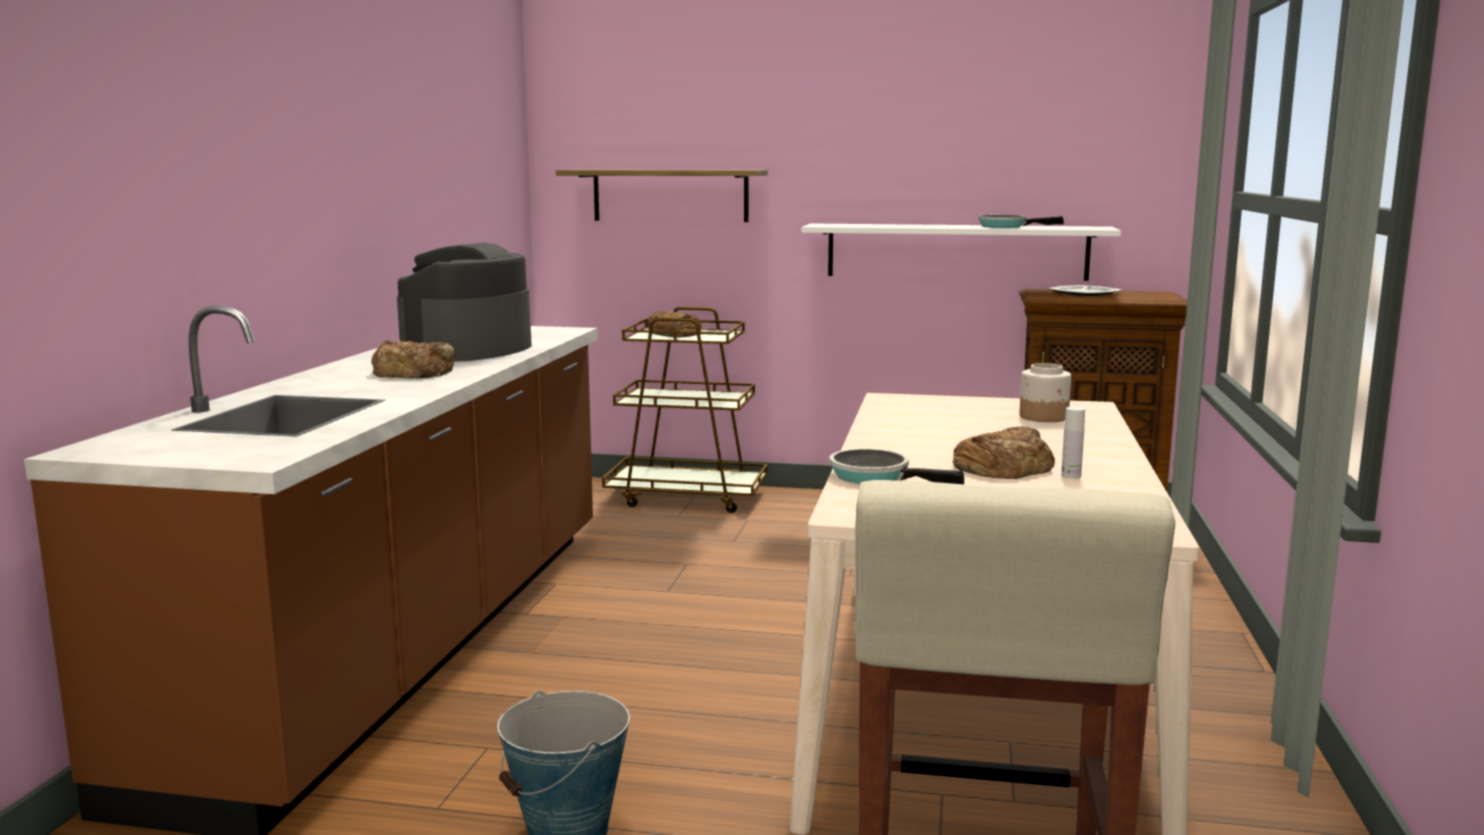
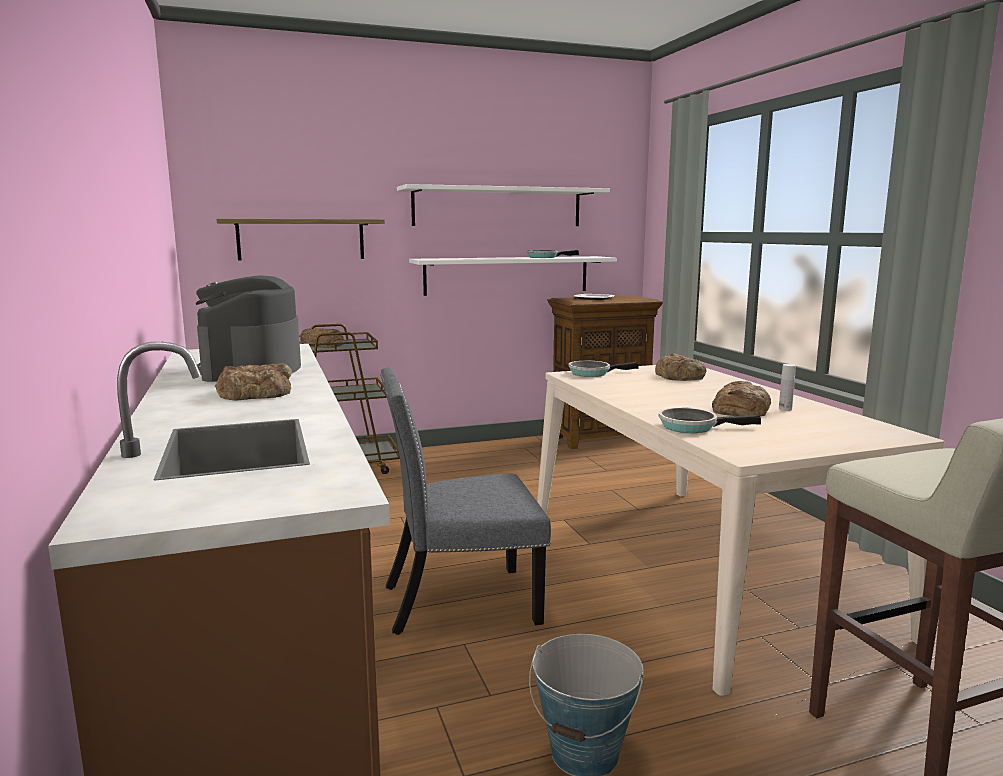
camera: 30 degrees left, 0 degrees up
jar [1019,363,1071,422] -> bread [655,353,707,381]
none -> grey chair [380,367,551,635]
none -> white shelf [397,184,610,226]
none -> frying pan [568,361,638,377]

